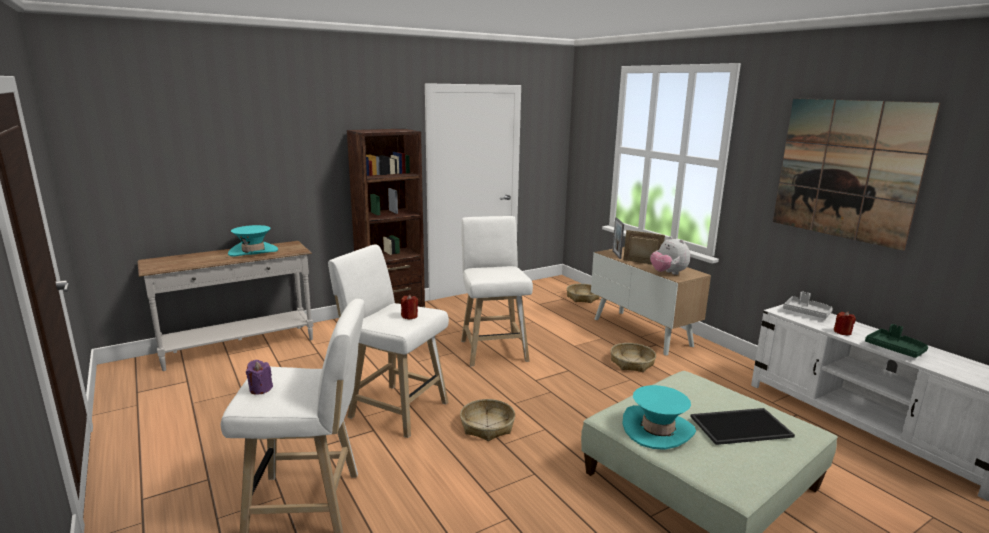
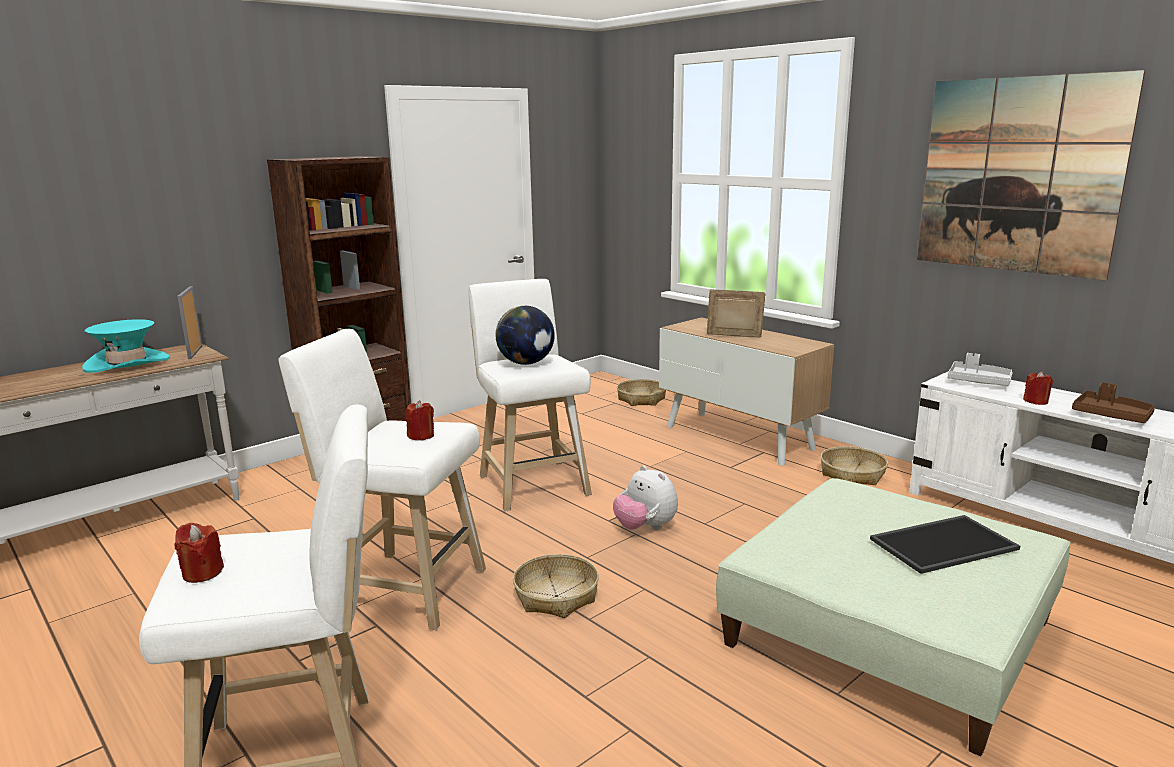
camera: 10 degrees left, 0 degrees up
purple candle [246,360,273,394] -> red candle [174,522,224,583]
basket [611,343,656,372] -> basket moved to [820,446,888,485]
picture frame [612,217,624,259] -> picture frame moved to [177,286,202,359]
turquoise hat [622,385,696,450] -> none
plush toy [650,236,690,275] -> plush toy moved to [613,465,678,530]
green tray [865,324,928,358] -> brown tray [1072,382,1155,423]
none -> globe [495,306,555,365]

